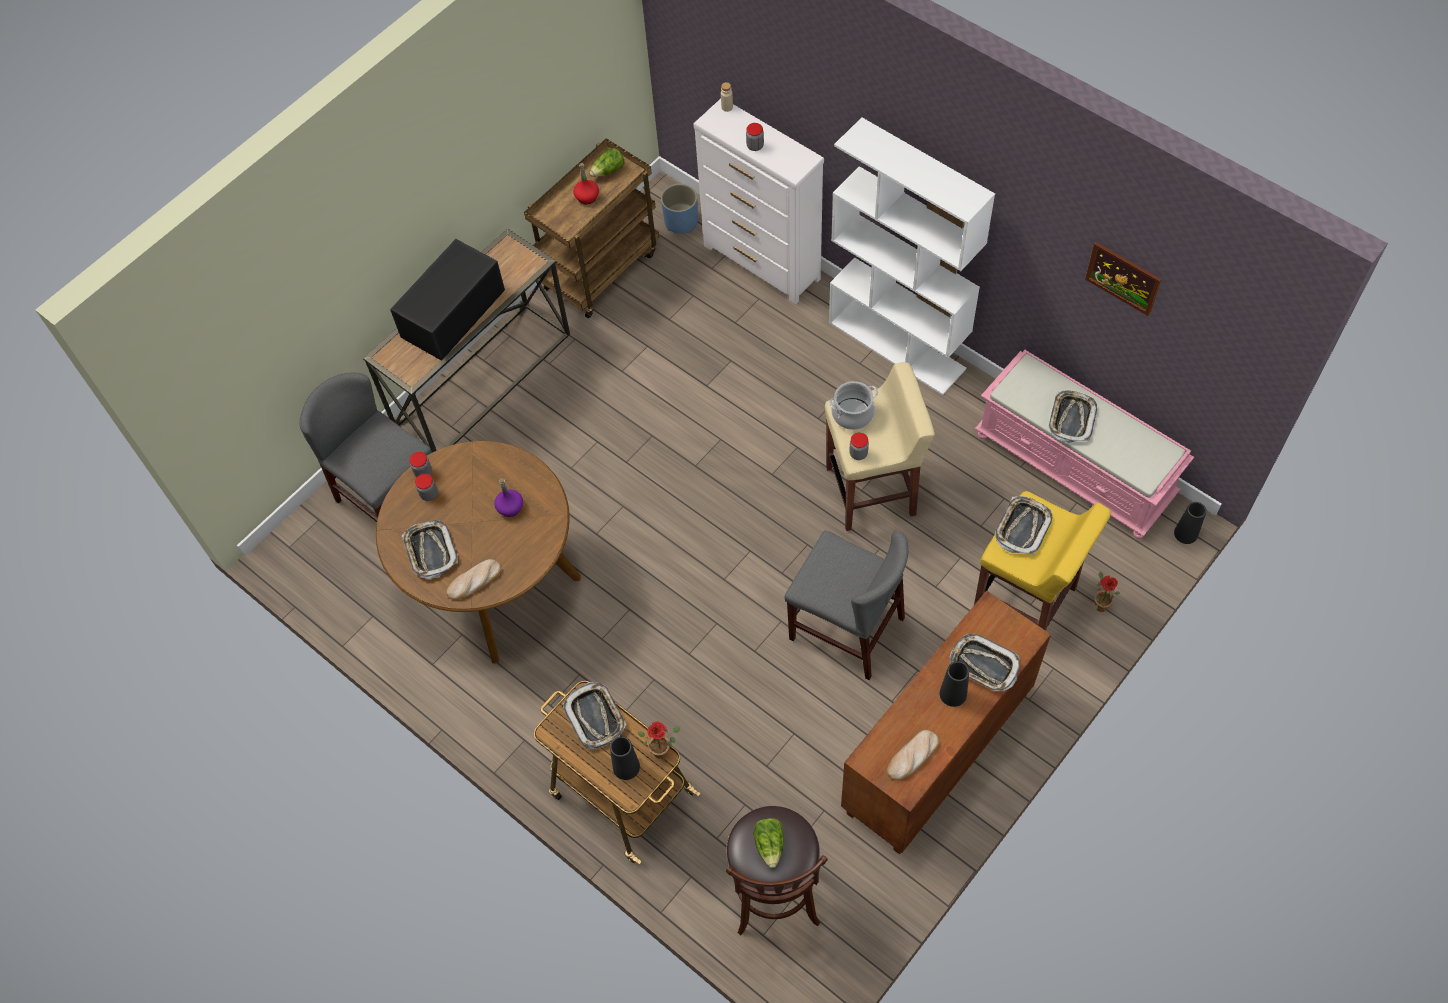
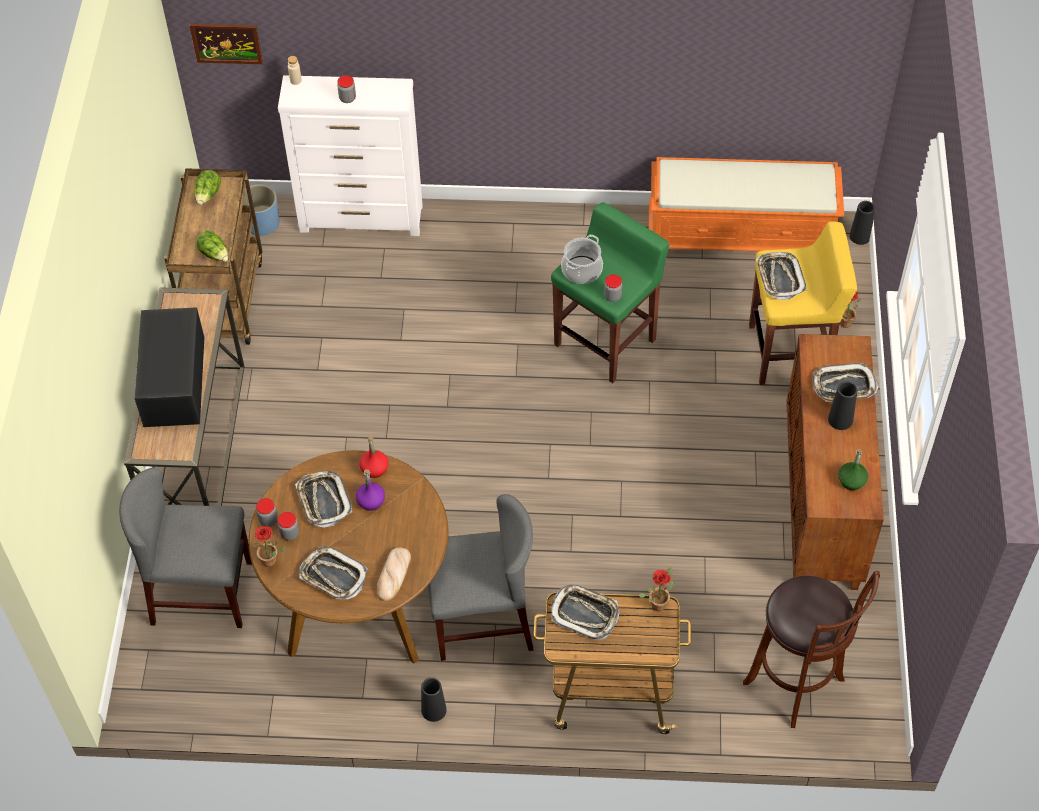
camera: 40 degrees left, 5 degrees down
red bottle [573,163,599,204] -> red bottle moved to [359,436,388,478]
black vase [610,736,640,780] -> black vase moved to [421,678,447,722]
lettuce [754,818,784,868] -> lettuce moved to [196,230,229,262]
grey chair [785,530,908,680] -> grey chair moved to [428,494,534,661]
beige stool [825,362,935,531] -> green stool [551,202,669,383]
white bookcase [829,117,995,395] -> none
bread [887,730,939,780] -> green bottle [838,449,868,490]
pink bench [975,350,1194,539] -> orange bench [649,157,844,251]
tray [1049,390,1097,443] -> tray moved to [295,471,352,528]
picture [1085,242,1161,316] -> picture moved to [189,24,263,64]
none -> potted plant [252,526,286,567]

